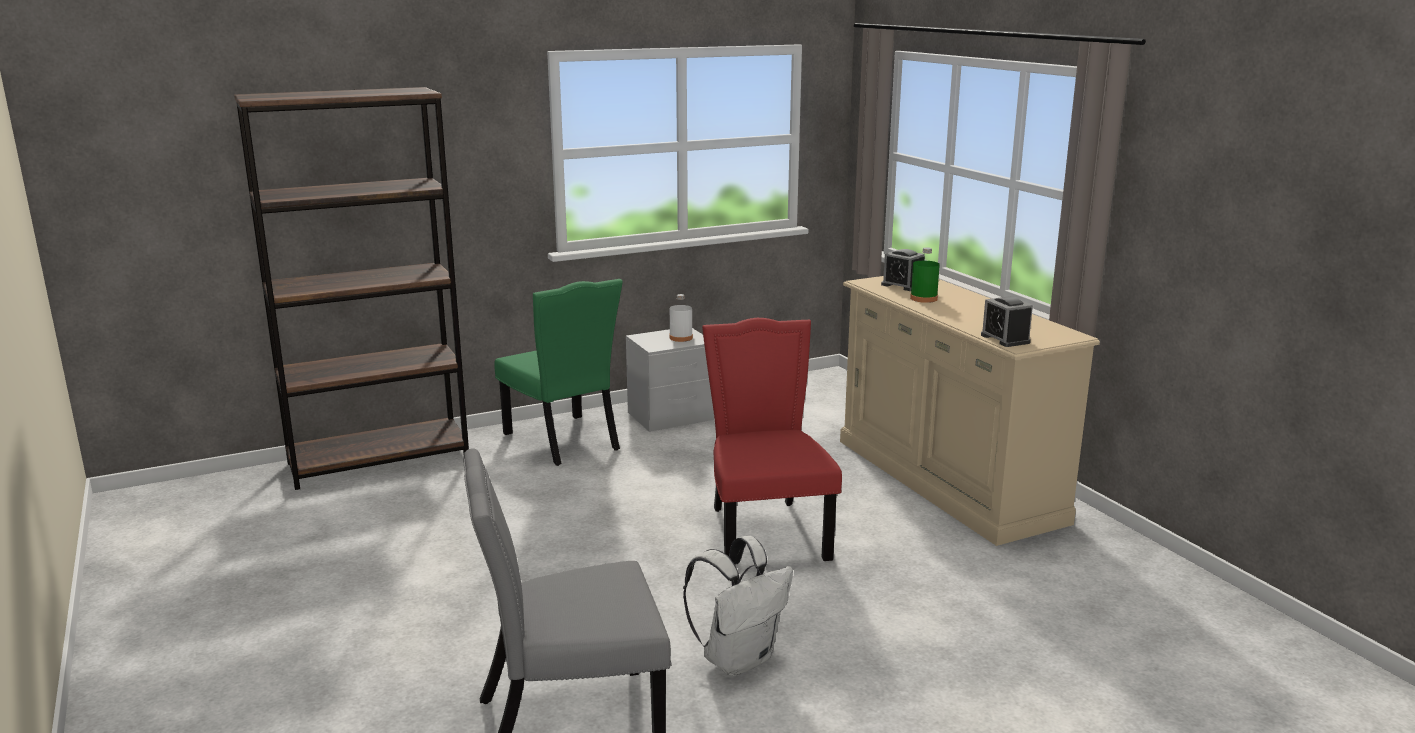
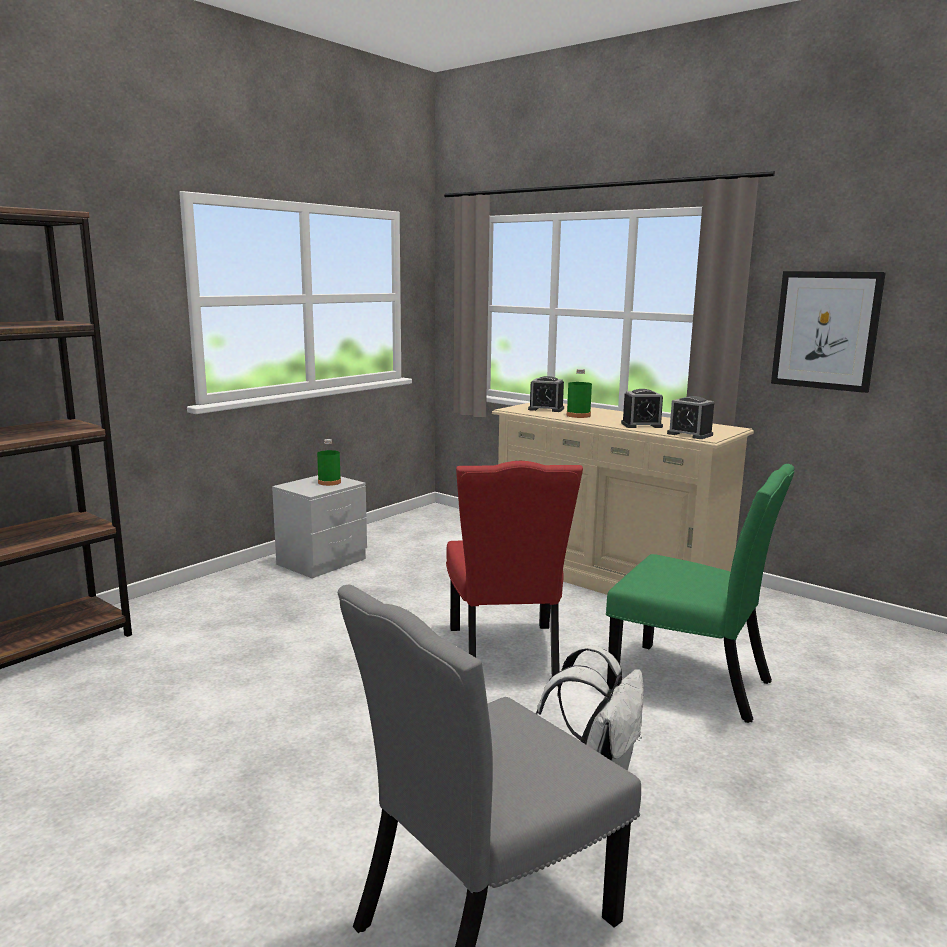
camera: 25 degrees left, 5 degrees down
green chair [494,279,623,466] -> green chair moved to [606,464,795,723]
white bottle [669,294,693,342] -> green bottle [317,439,341,486]
red chair [702,318,842,566] -> red chair turned 150 degrees counterclockwise [446,461,583,677]
none -> alarm clock [621,389,663,428]
none -> picture [771,271,886,393]

